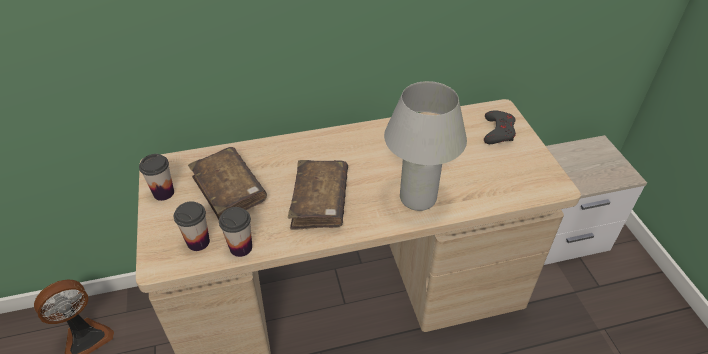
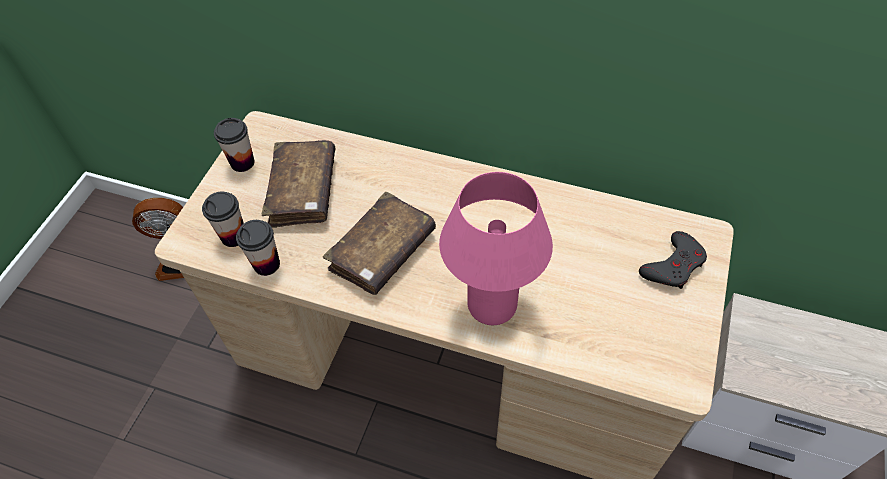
camera: 35 degrees right, 10 degrees up
white table lamp [384,81,467,211] -> pink table lamp [439,172,553,325]

